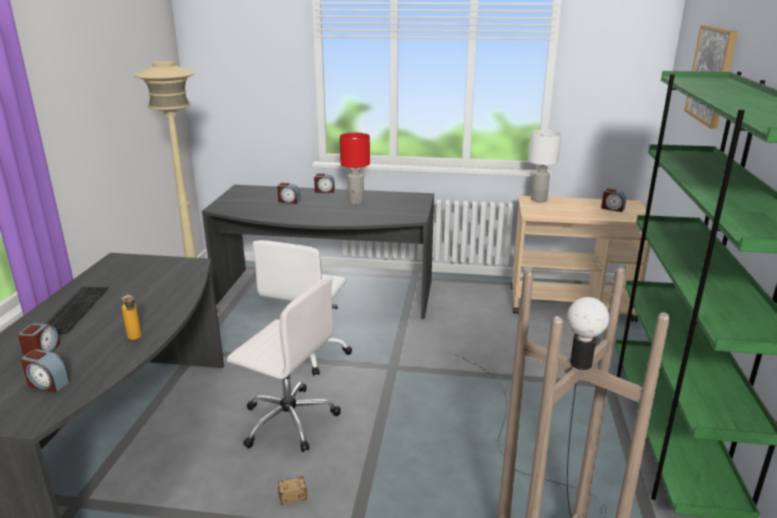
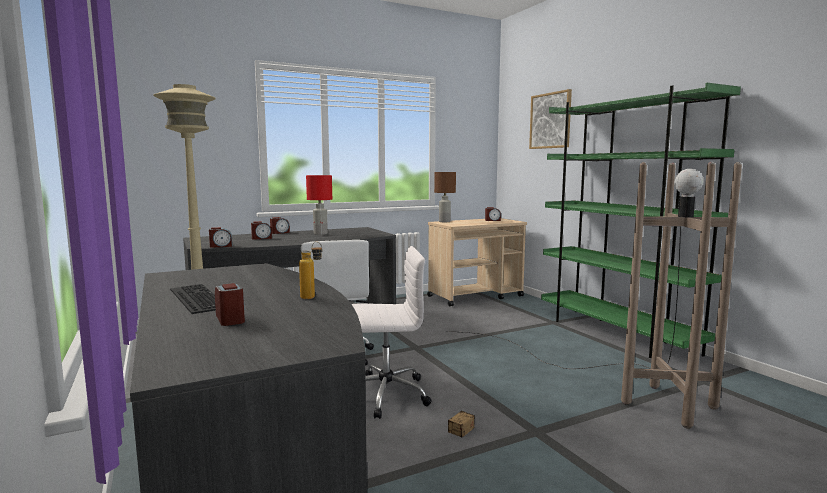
camera: 35 degrees left, 15 degrees down
alarm clock [21,349,70,393] -> alarm clock moved to [209,227,233,248]
white table lamp [528,130,561,202] -> brown table lamp [434,172,456,222]

